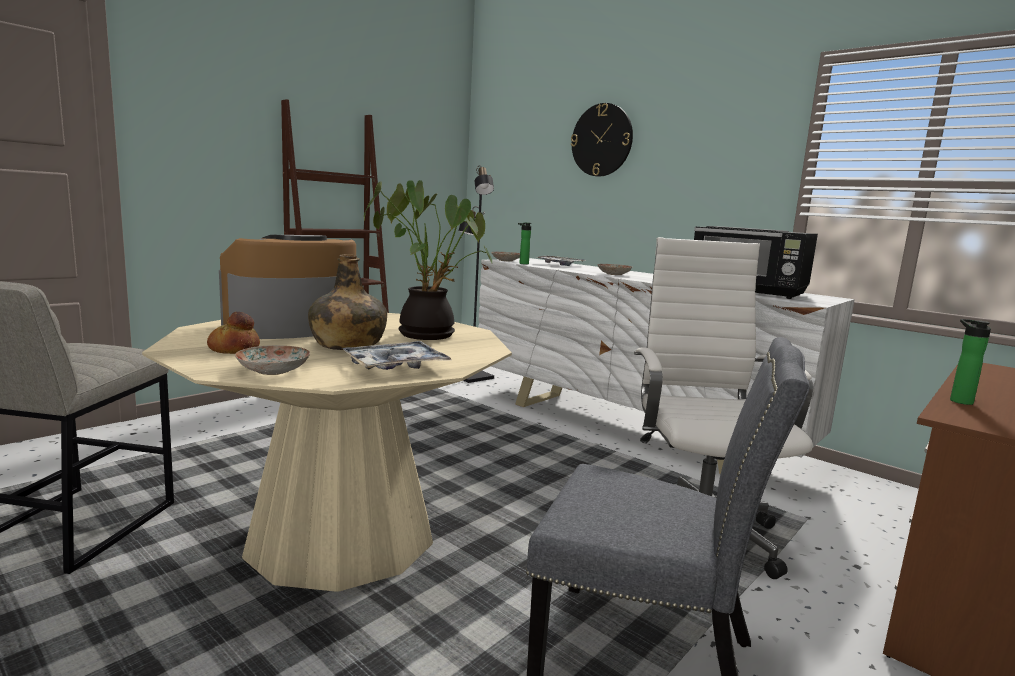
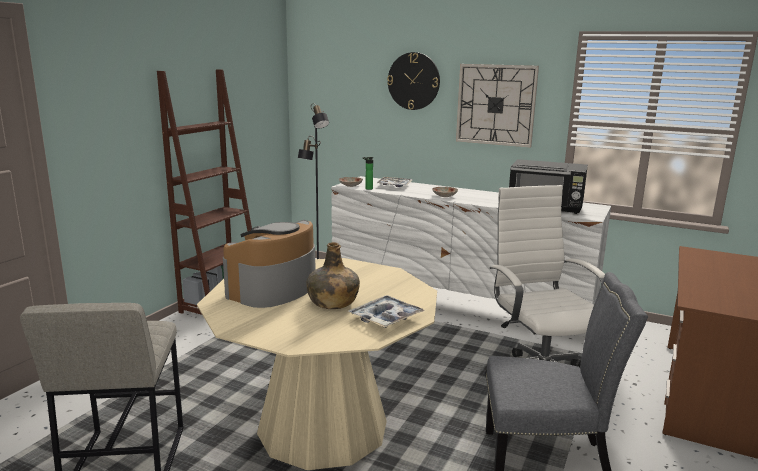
camera: 15 degrees left, 5 degrees up
bread [207,312,260,354] -> none
plate [235,345,310,375] -> none
potted plant [364,180,492,340] -> none
bottle [950,319,991,405] -> none
none -> wall clock [456,64,539,148]

